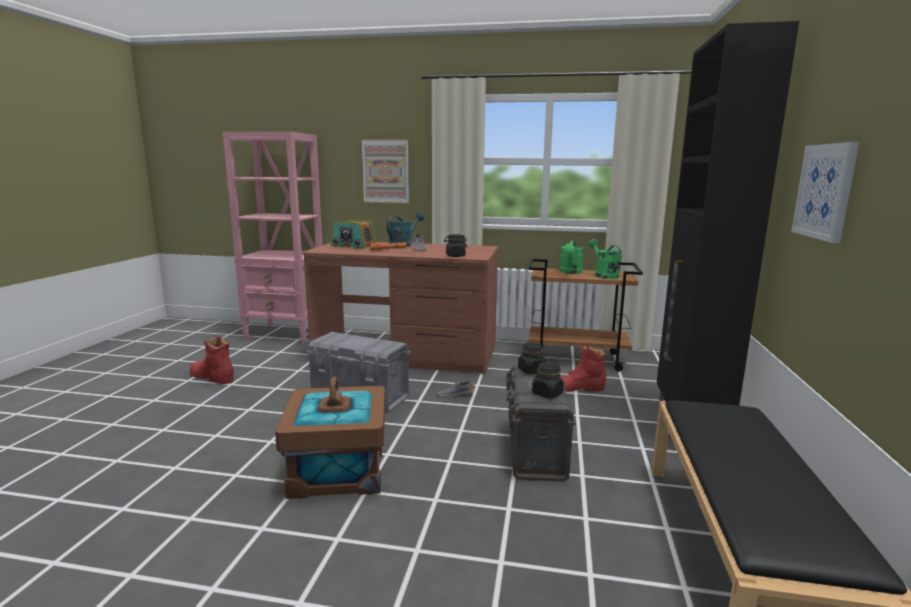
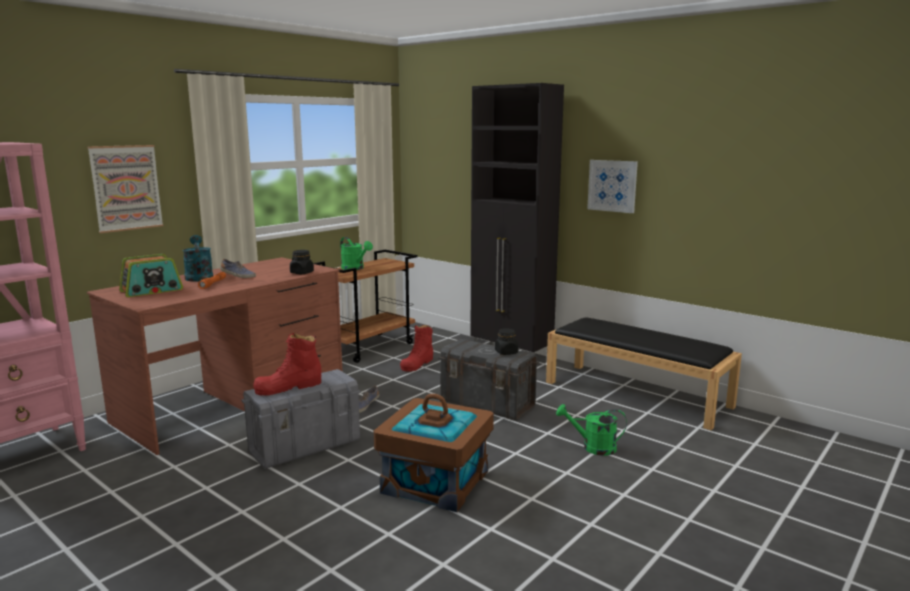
camera: 60 degrees left, 0 degrees up
red boot [190,337,234,384] -> red boot moved to [253,333,322,396]
black jar [518,342,546,374] -> none
green watering can [589,239,622,279] -> green watering can moved to [556,404,627,456]

